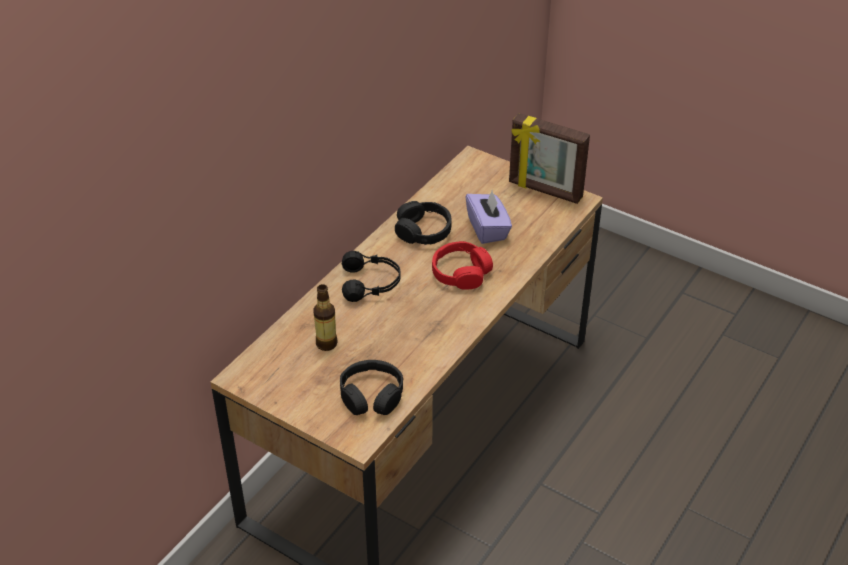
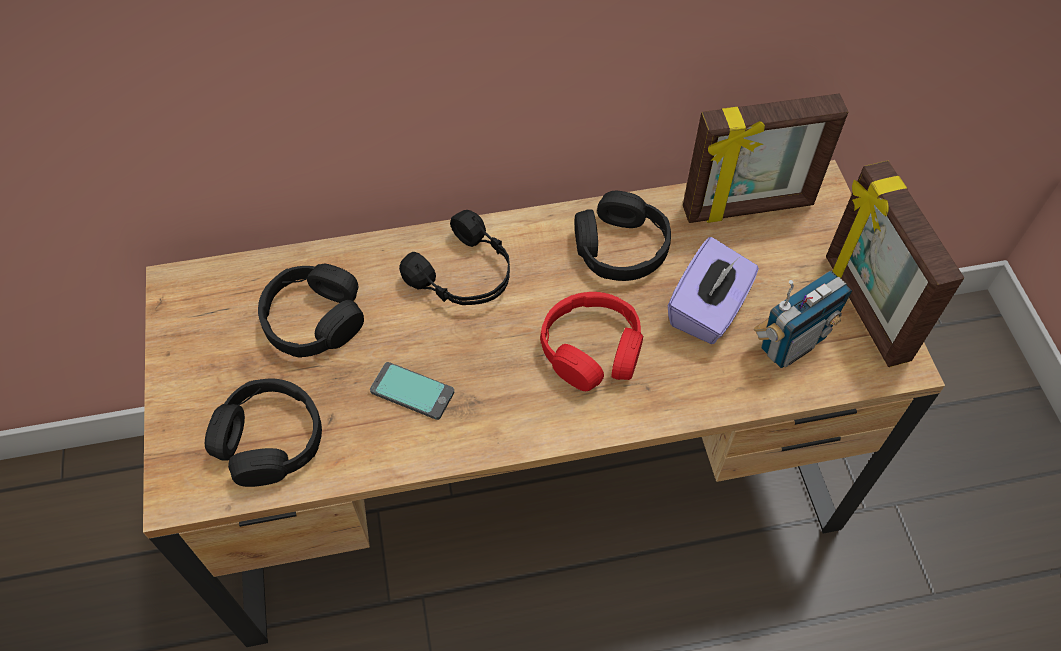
camera: 45 degrees right, 15 degrees up
bottle [313,284,338,351] -> black headphones [258,264,364,358]
none -> phone [370,362,454,420]
none -> picture frame [683,94,848,223]
none -> radio [754,271,852,368]

